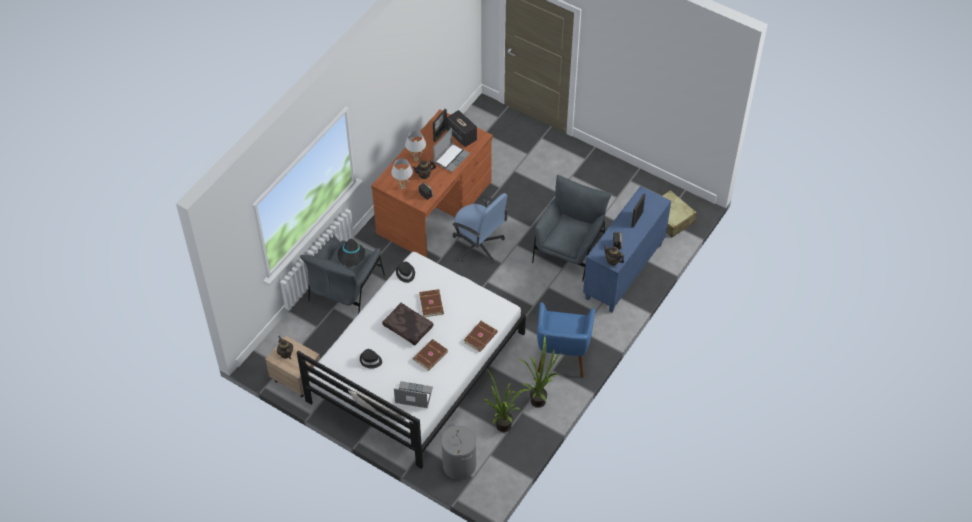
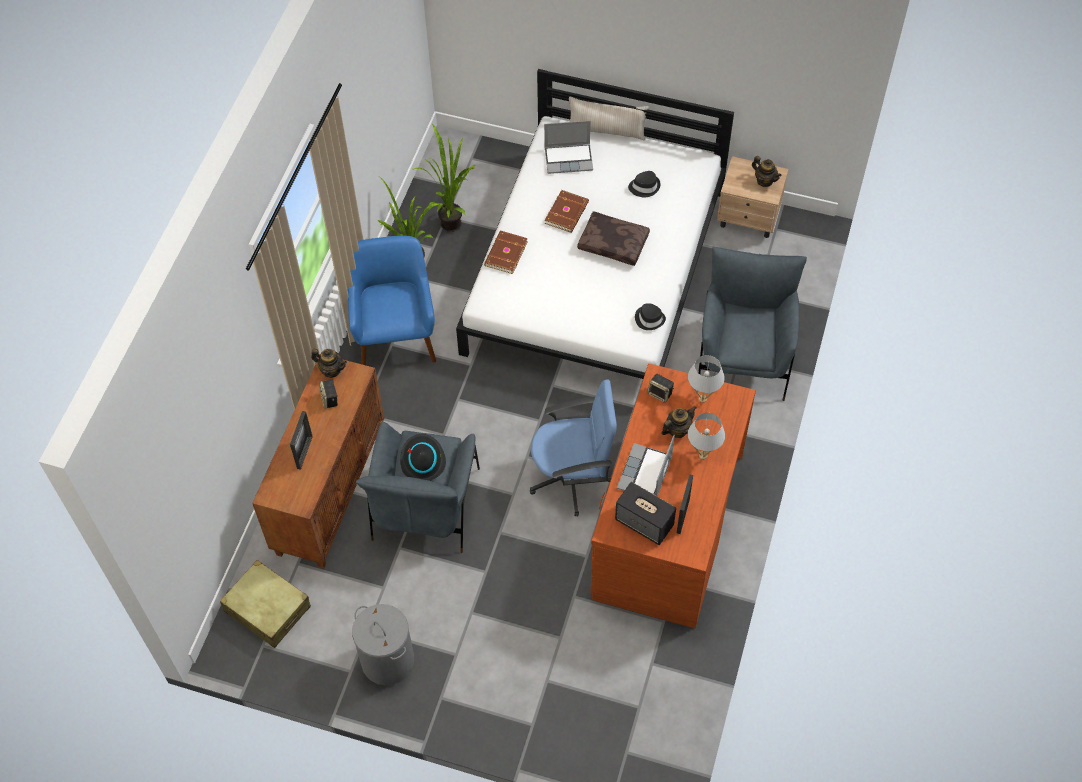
camera: 165 degrees right, 5 degrees up
black hat [338,239,365,266] -> black hat moved to [400,434,446,481]
brown book [419,289,444,317] -> none
grey laundry basket [441,424,476,480] -> grey laundry basket moved to [352,604,414,685]
blue office chair [452,193,509,263] -> blue office chair turned 150 degrees clockwise [530,379,617,517]
blue cabinet [583,186,671,312] -> brown cabinet [252,354,384,569]

